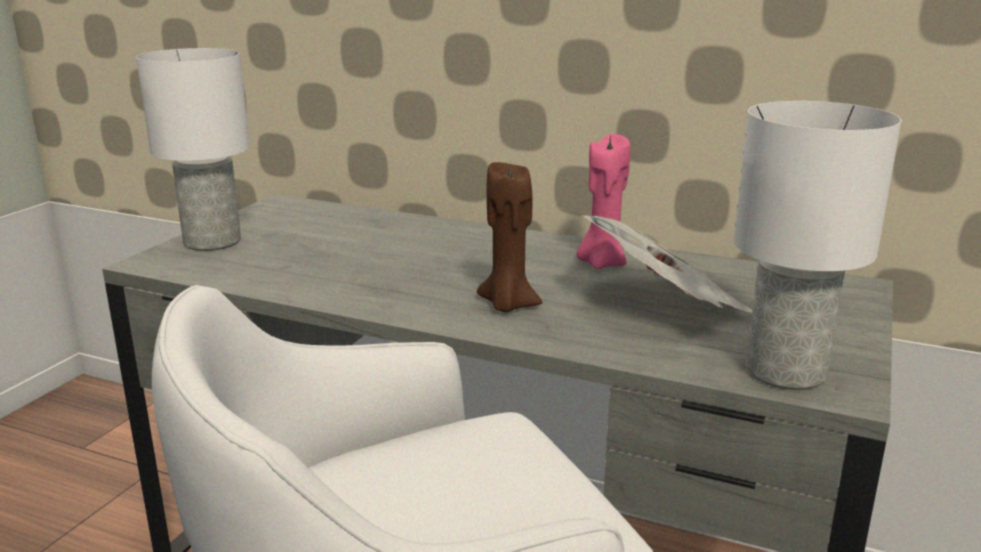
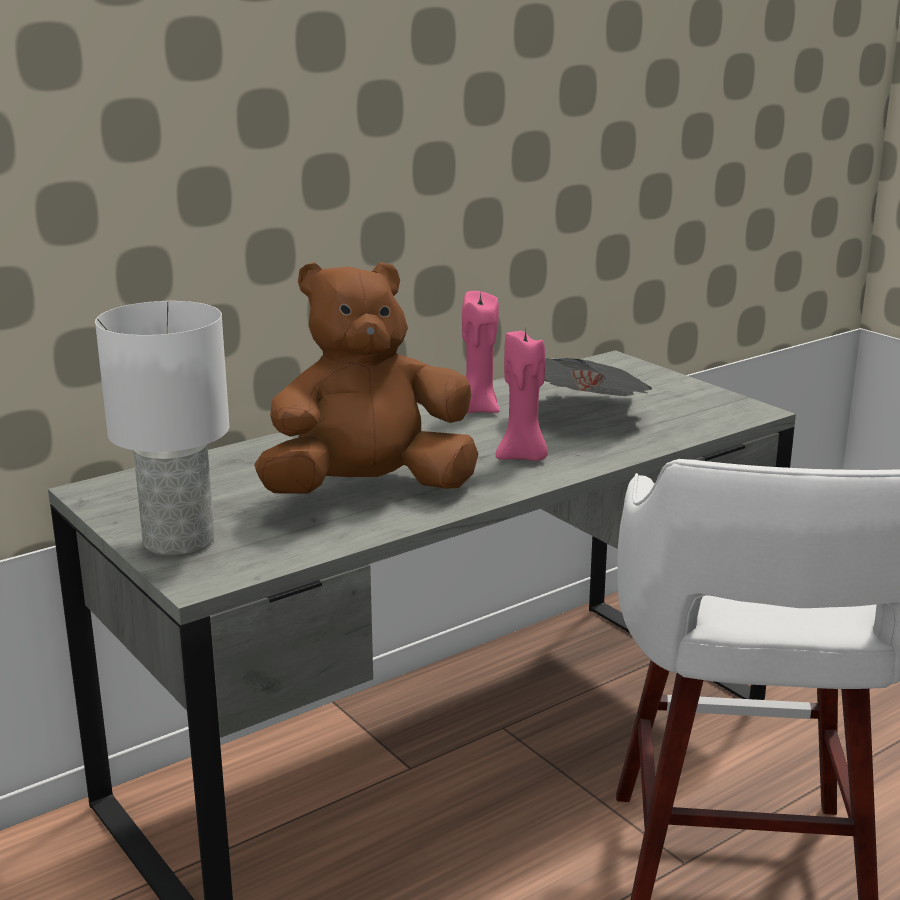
camera: 60 degrees left, 0 degrees up
brown candle [477,162,543,312] -> pink candle [496,330,548,461]
white table lamp [734,101,901,390] -> none
none -> brown plush toy [254,262,478,494]

